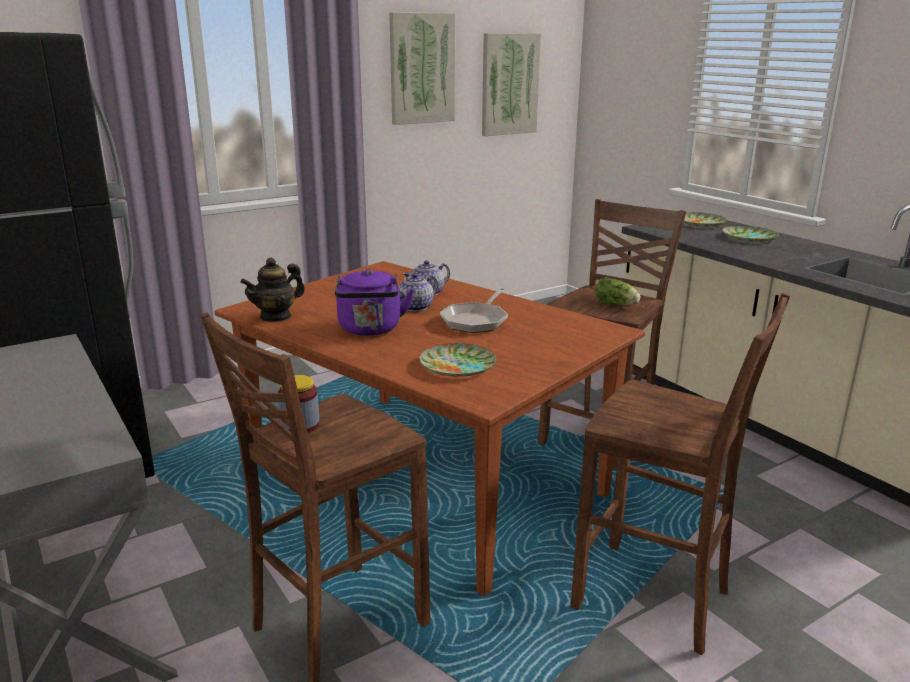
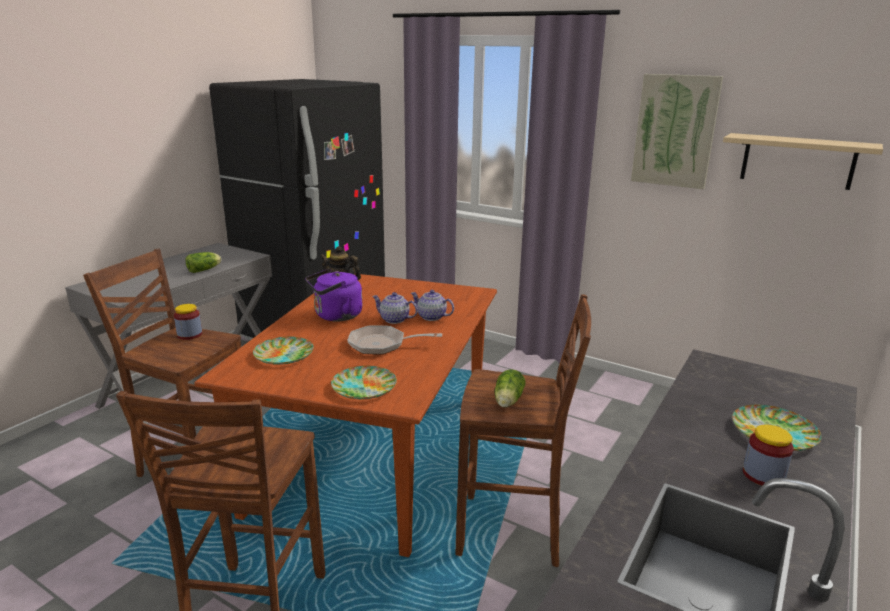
camera: 65 degrees right, 0 degrees up
picture [482,33,541,136] -> beige shelf [723,133,883,190]
plate [684,212,727,226] -> plate moved to [331,366,397,399]
none -> lettuce [186,252,221,273]
none -> jar [743,425,794,485]

